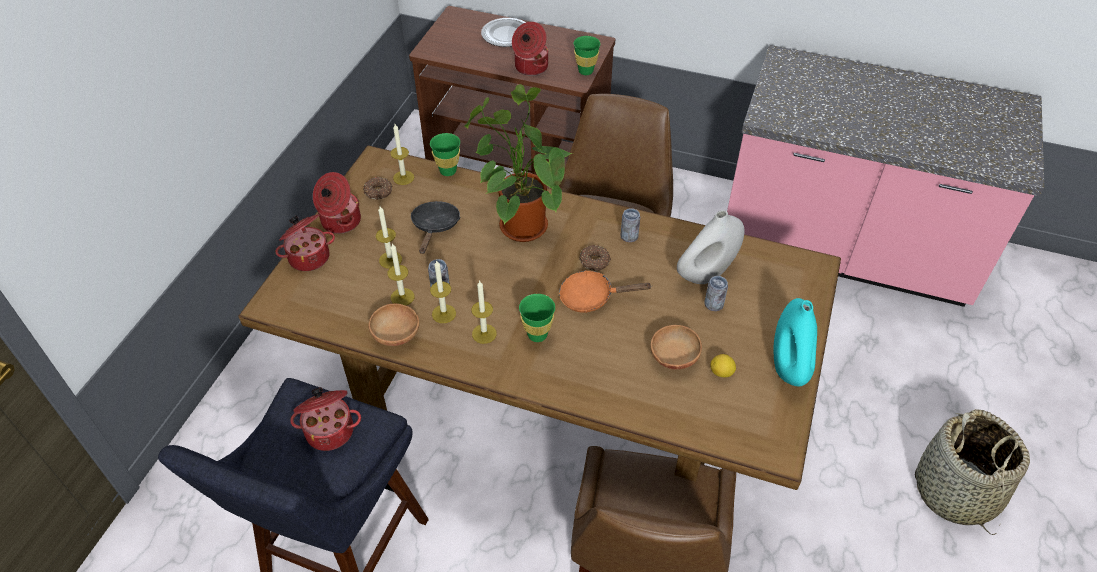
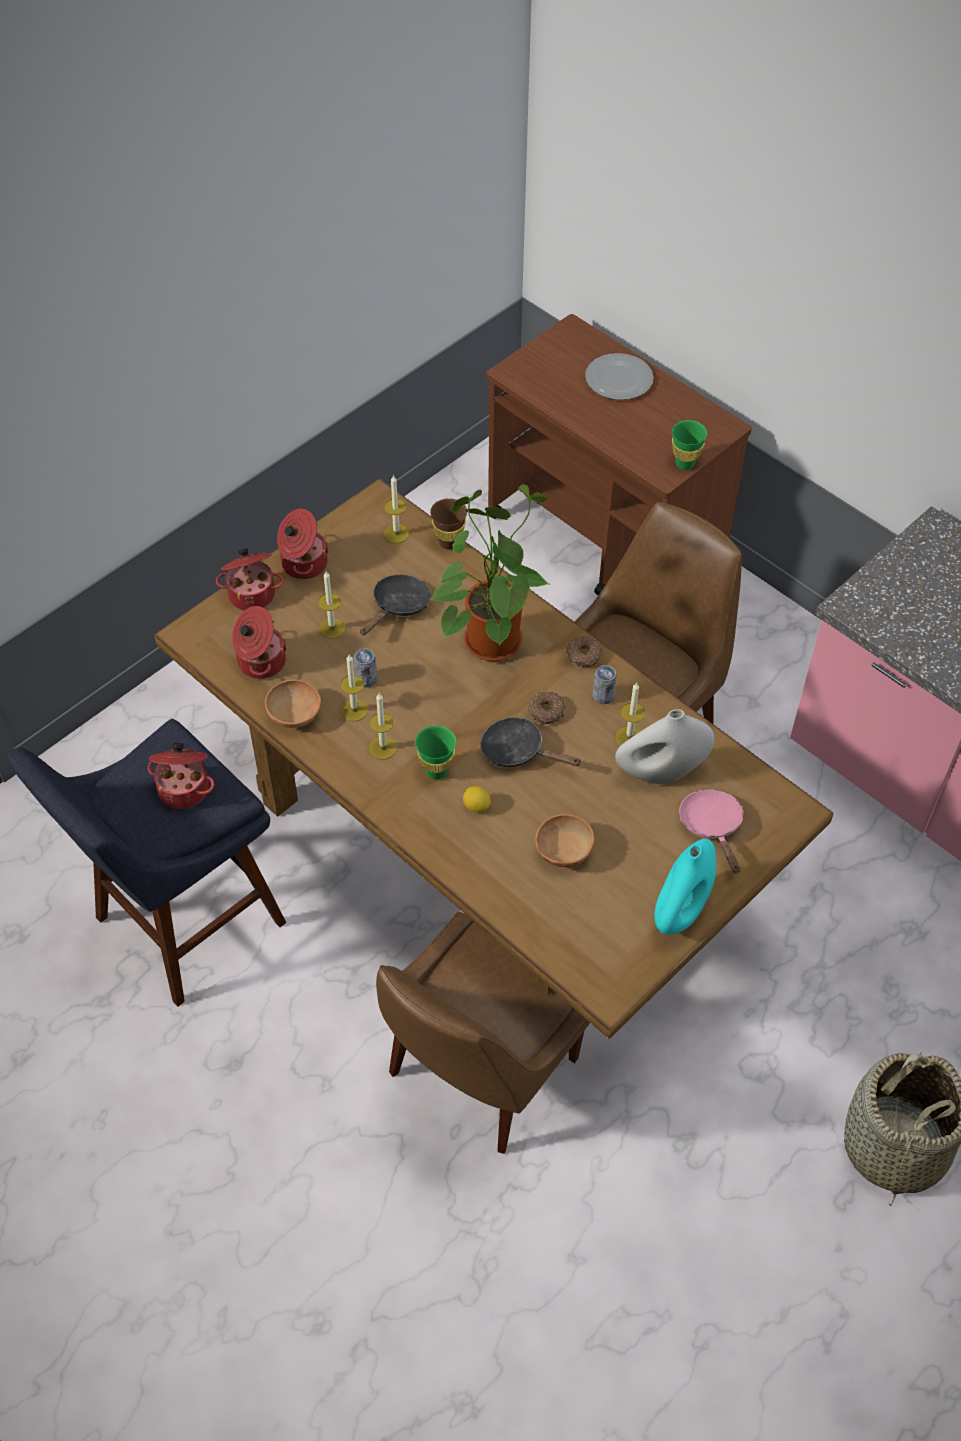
camera: 25 degrees right, 5 degrees up
donut [363,177,393,200] -> donut moved to [566,636,603,667]
candle [388,243,414,305] -> candle moved to [615,683,645,746]
green cup [430,133,460,176] -> brown cup [430,498,467,550]
cooking pot [512,22,548,76] -> cooking pot moved to [232,606,287,679]
orange frying pan [559,270,652,313] -> black frying pan [481,717,582,767]
can [704,276,728,311] -> none
lemon [710,354,736,377] -> lemon moved to [463,786,491,813]
none -> pink frying pan [679,789,744,874]

